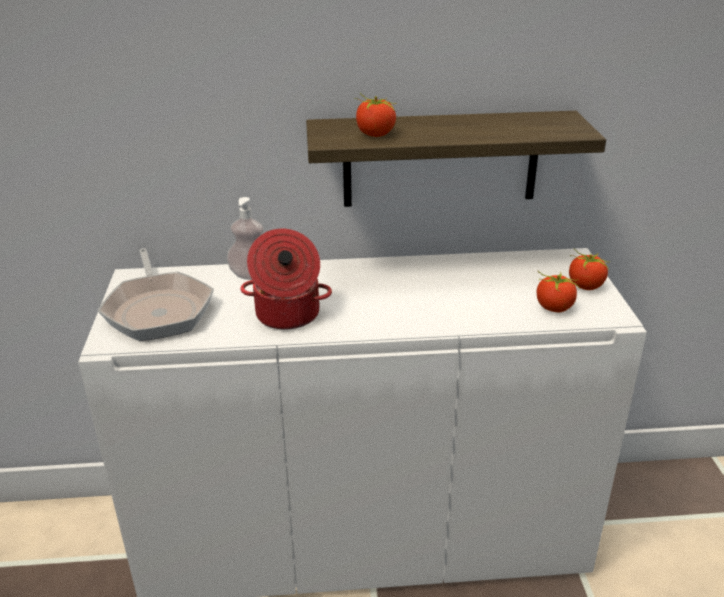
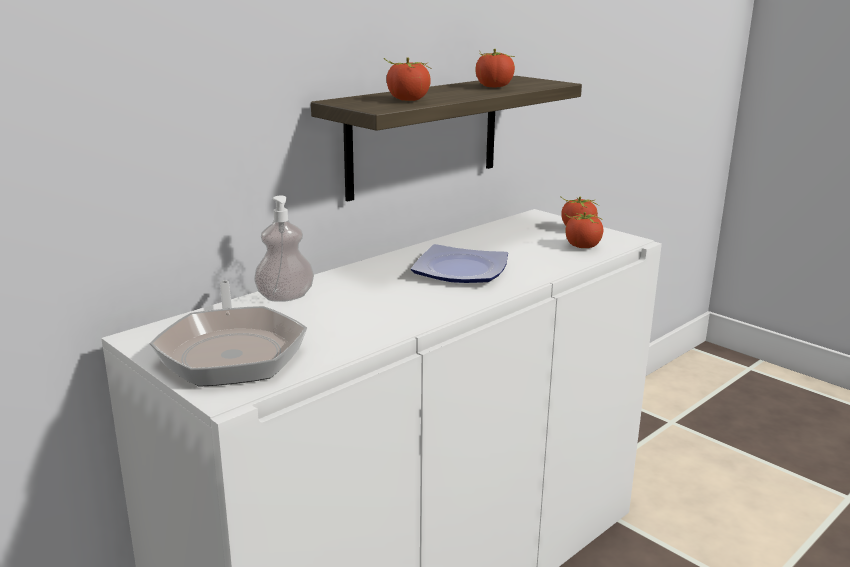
camera: 40 degrees left, 10 degrees down
frying pan [98,248,214,341] -> frying pan turned 45 degrees clockwise [149,280,307,387]
cooking pot [240,228,332,329] -> none
none -> plate [411,244,508,283]
none -> tomato [475,49,515,87]

